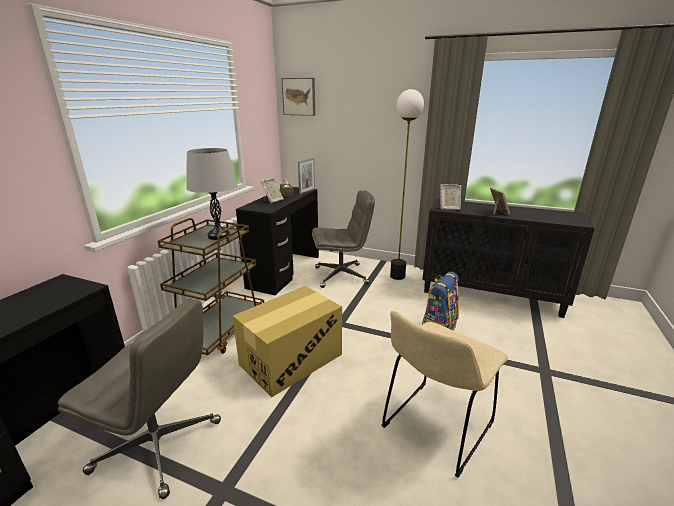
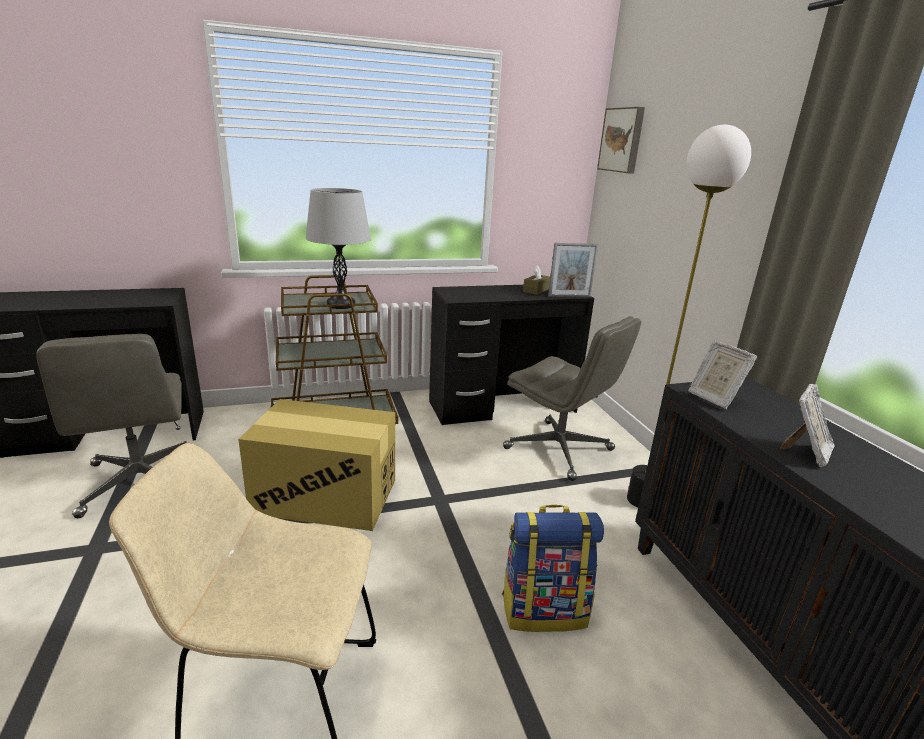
camera: 50 degrees right, 0 degrees up
picture frame [261,178,284,203] -> none

